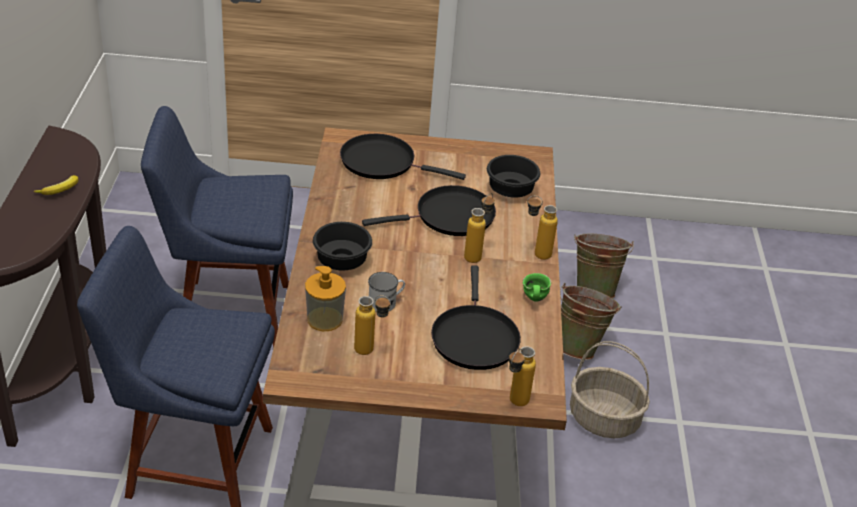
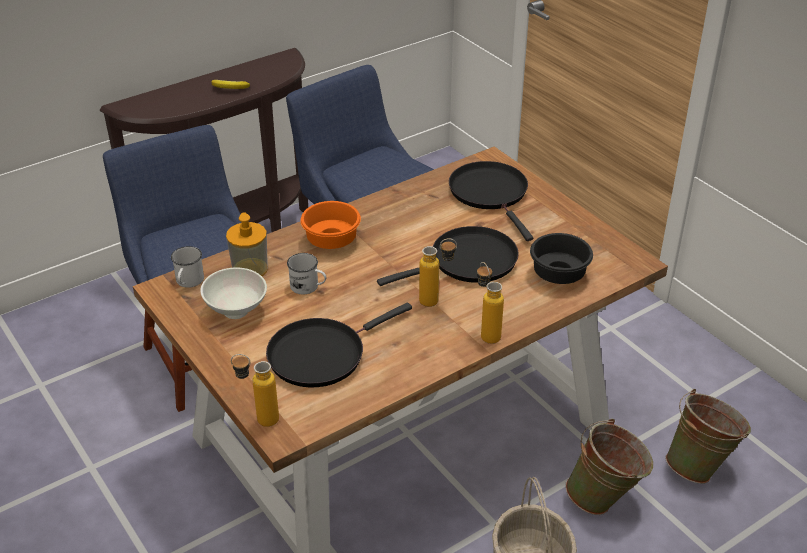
camera: 55 degrees right, 0 degrees up
black bowl [313,222,372,270] -> orange bowl [301,201,361,249]
bottle [354,295,391,355] -> white bowl [200,268,267,319]
black frying pan [362,185,496,236] -> black frying pan turned 60 degrees counterclockwise [377,226,519,286]
green mug [523,273,551,302] -> none
none -> white mug [171,246,204,288]

